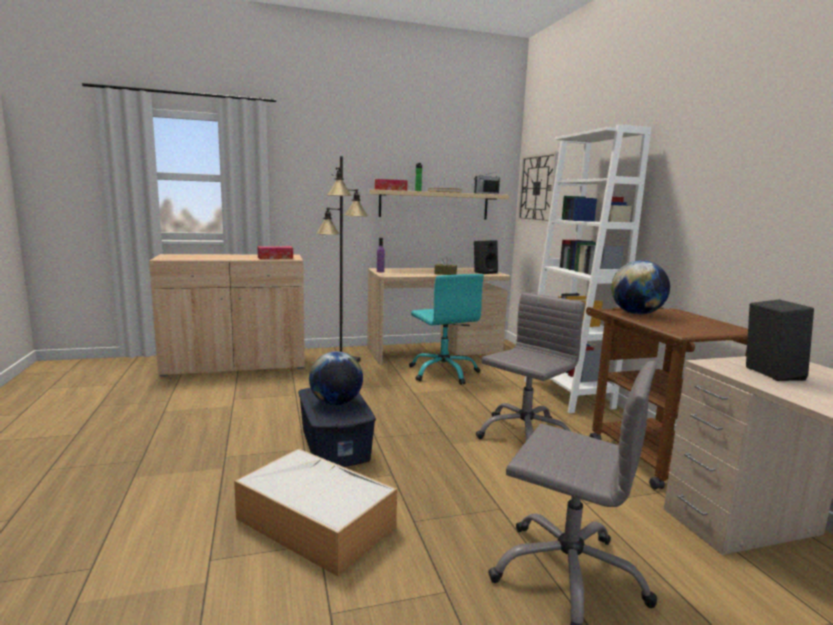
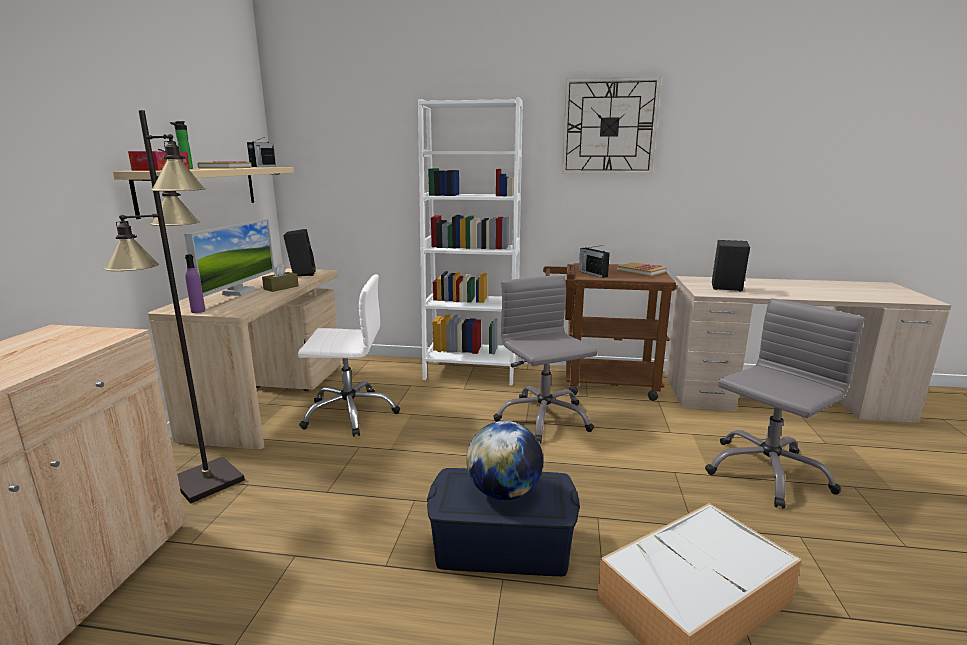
camera: 65 degrees left, 5 degrees up
tissue box [257,246,293,259] -> none
turquoise office chair [409,274,484,385] -> white office chair [298,274,400,437]
wall clock [518,152,558,224] -> wall clock moved to [562,77,661,174]
globe [611,260,670,315] -> radio [579,245,610,278]
none -> monitor [184,219,274,297]
none -> book [617,262,667,277]

